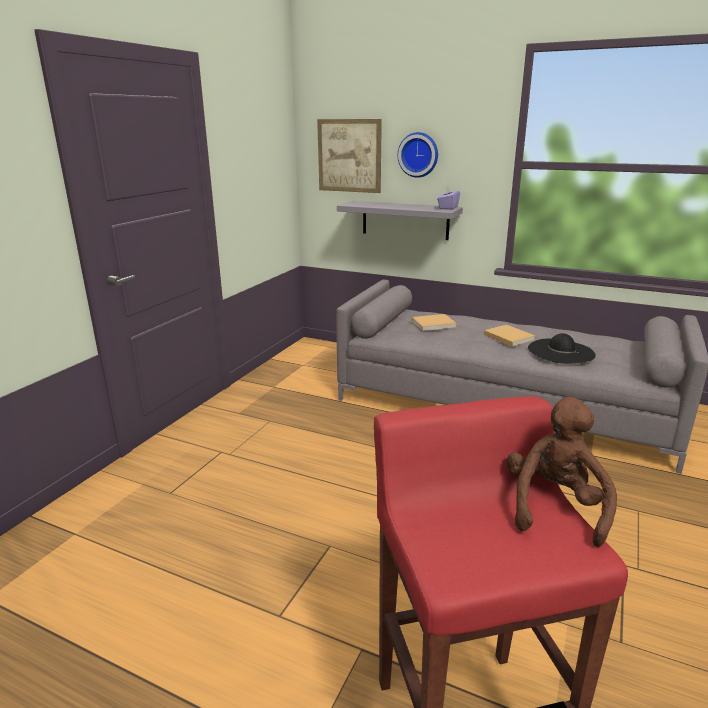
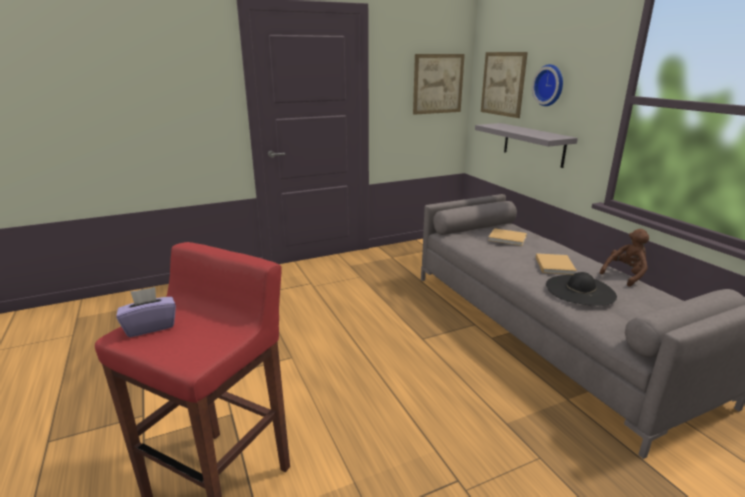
camera: 40 degrees right, 0 degrees up
purple tissue box [437,185,460,210] -> purple tissue box moved to [116,287,176,337]
brown plush toy [507,397,617,547] -> brown plush toy moved to [599,229,649,287]
none -> picture [413,54,465,115]

